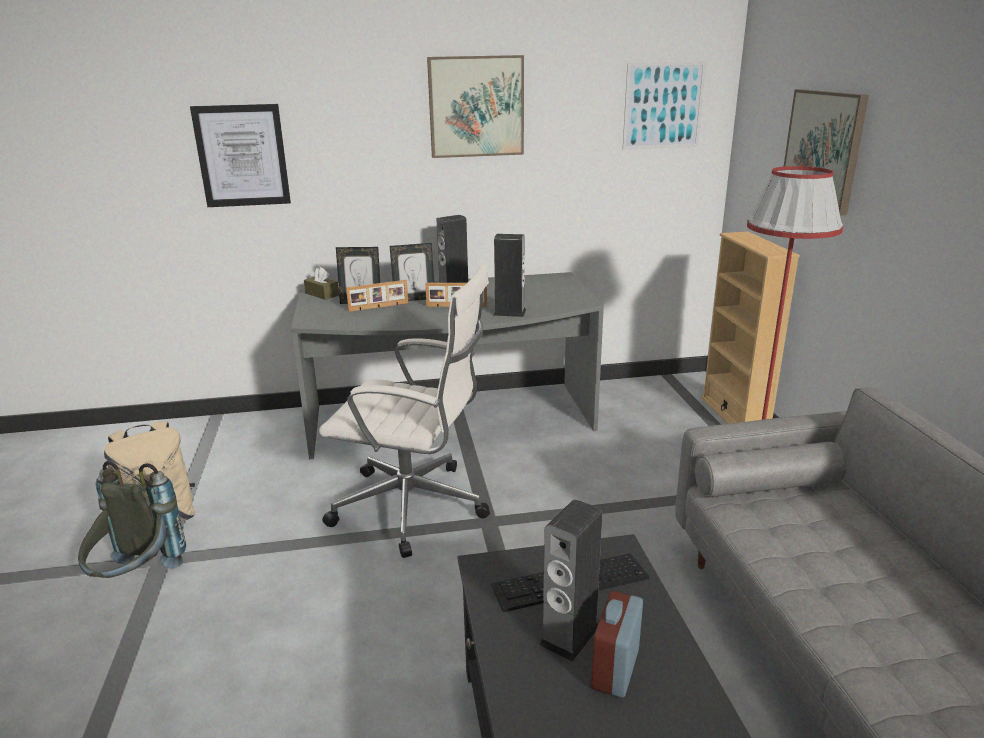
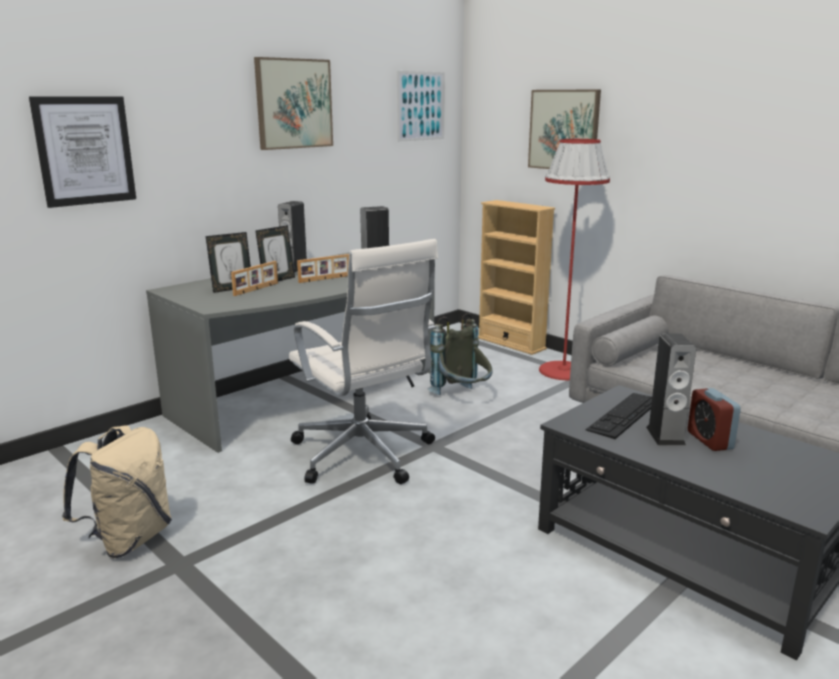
camera: 35 degrees left, 5 degrees down
grey backpack [78,461,186,578] -> grey backpack moved to [428,313,493,395]
brown tissue box [304,267,339,300] -> none
white office chair [319,264,490,558] -> white office chair turned 75 degrees clockwise [289,239,438,484]

